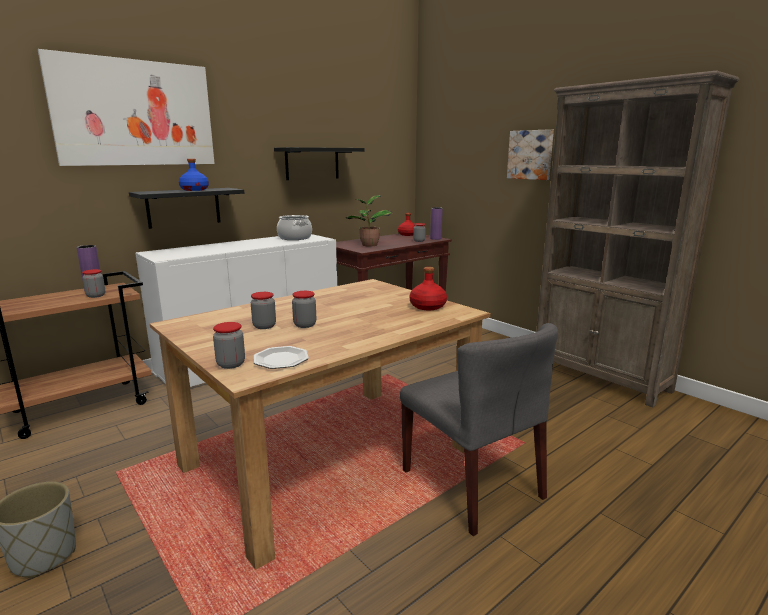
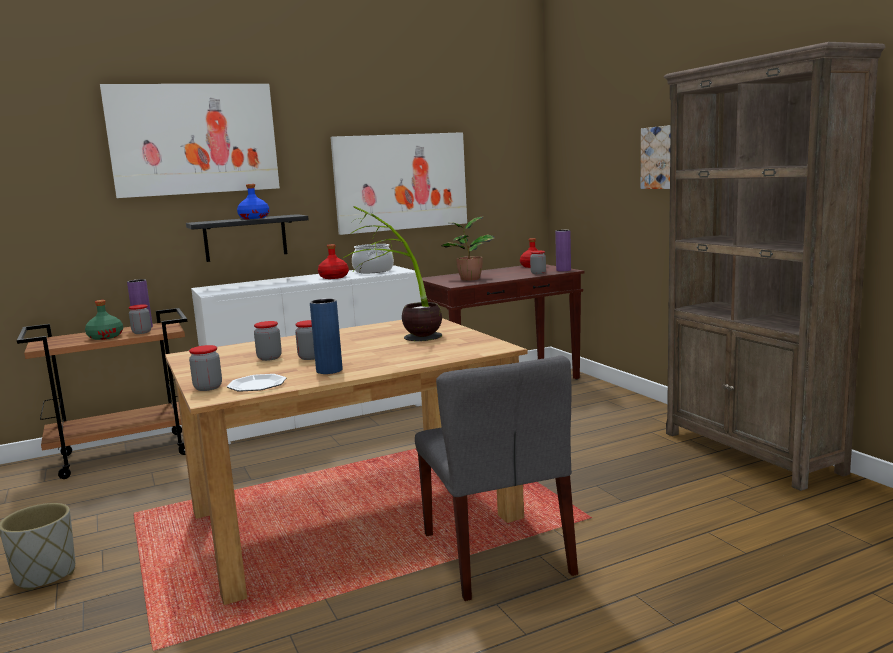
camera: 15 degrees right, 5 degrees down
black shelf [274,147,365,180] -> picture [330,132,467,235]
red bottle [410,267,447,310] -> red bottle moved to [318,244,349,279]
none -> green bottle [85,300,123,340]
none -> blue vase [310,299,342,374]
none -> potted plant [343,206,442,341]

